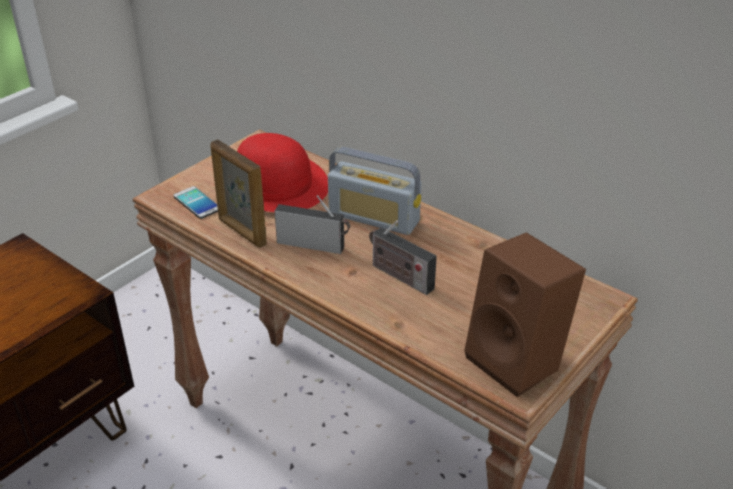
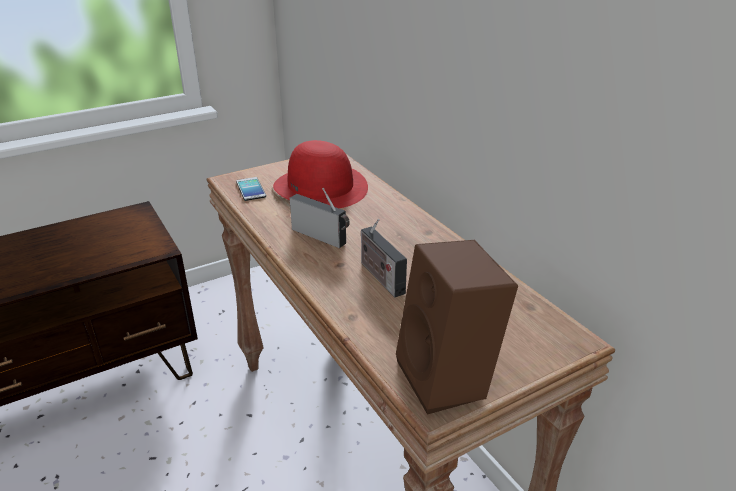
camera: 20 degrees right, 5 degrees down
picture frame [210,140,267,248] -> none
radio [328,147,421,235] -> none

